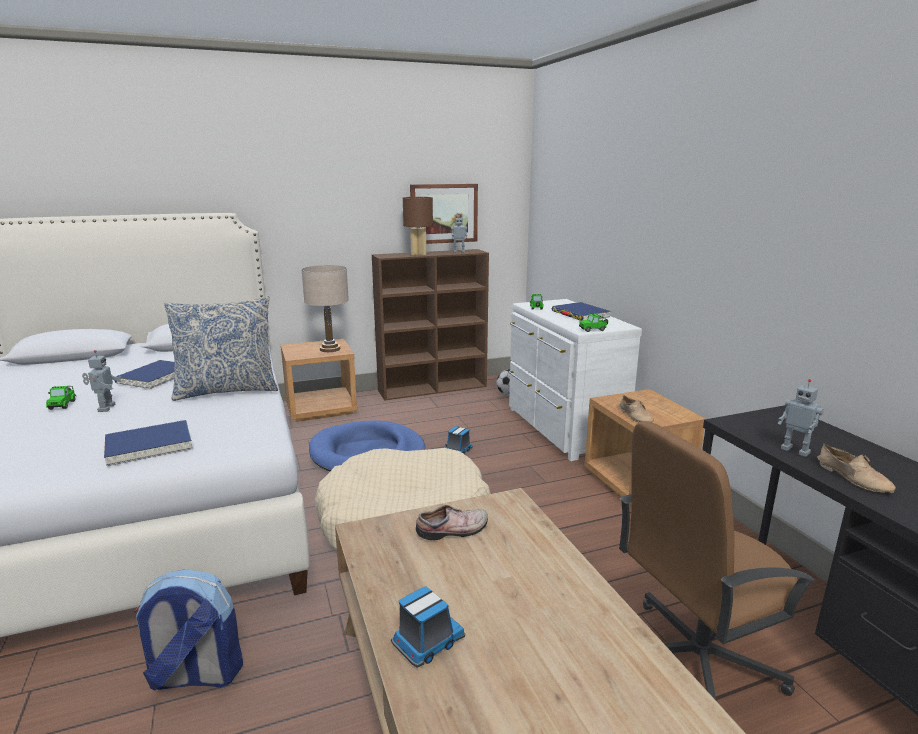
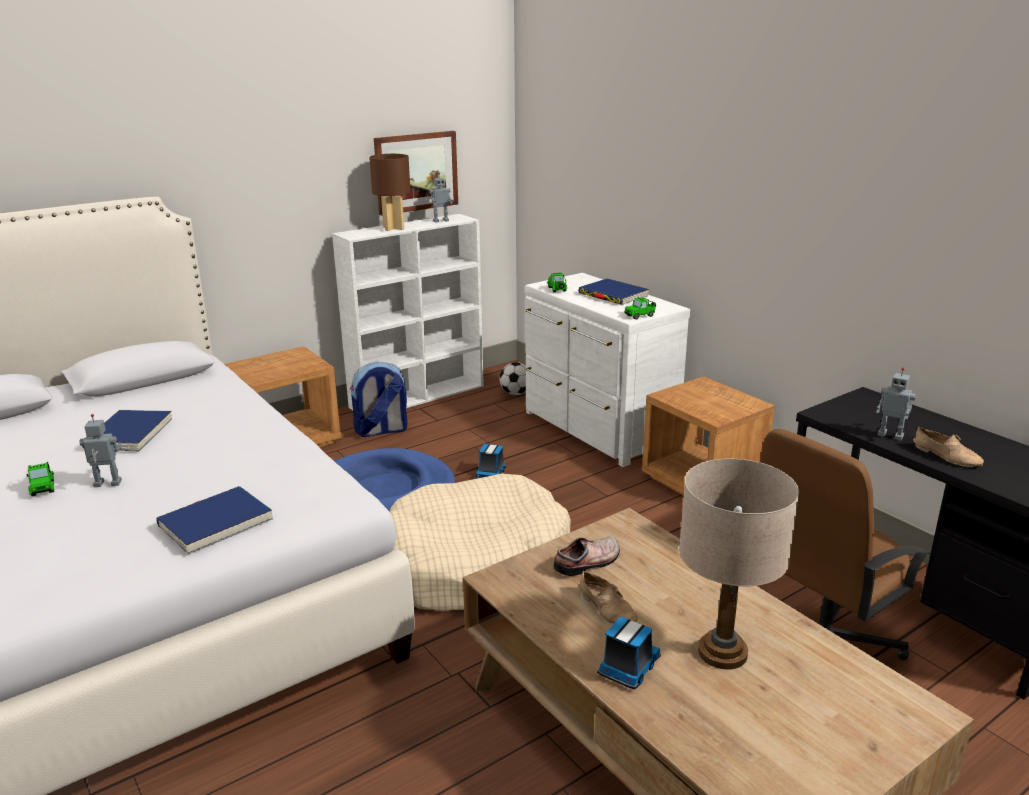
camera: 15 degrees left, 5 degrees up
toy robot [82,350,122,412] -> toy robot turned 75 degrees counterclockwise [79,414,122,487]
backpack [134,569,243,691] -> backpack moved to [350,362,408,437]
pillow [164,296,278,401] -> none
beige table lamp [301,265,349,352] -> beige table lamp moved to [679,459,799,670]
brown bookcase [372,249,489,401] -> white bookcase [332,214,484,410]
beige shoe [620,395,654,423] -> beige shoe moved to [579,571,638,624]

